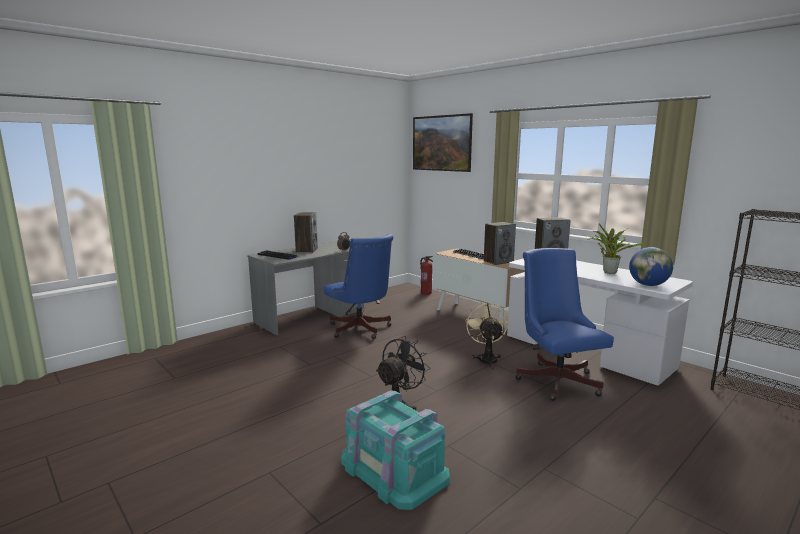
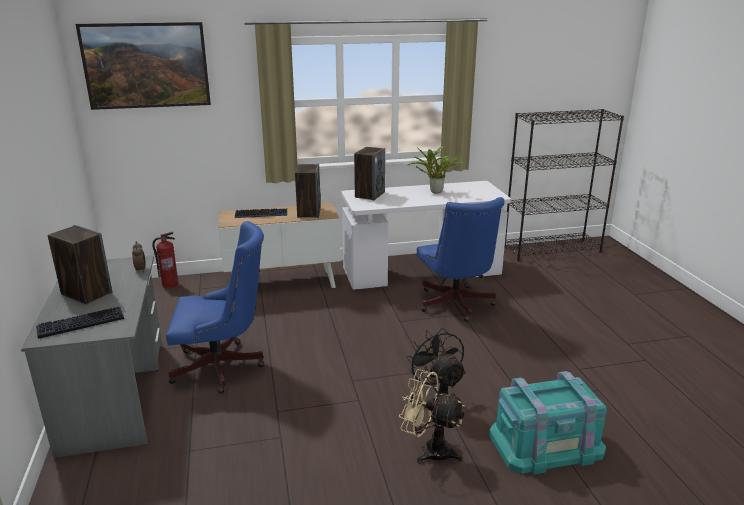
camera: 60 degrees left, 10 degrees up
beige fan [465,302,508,369] -> beige fan moved to [399,369,465,463]
blue office chair [515,248,614,401] -> blue office chair turned 120 degrees counterclockwise [417,197,505,322]
globe [629,247,673,286] -> none

